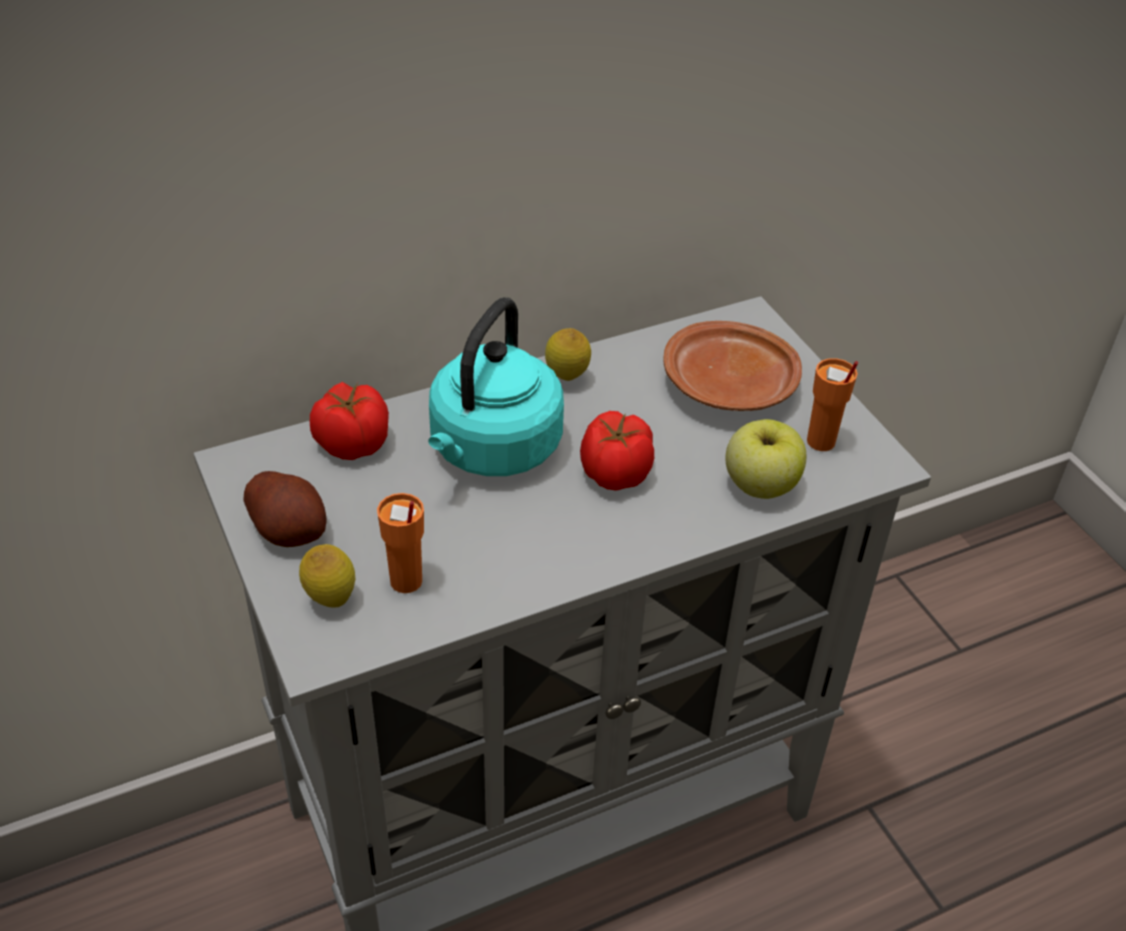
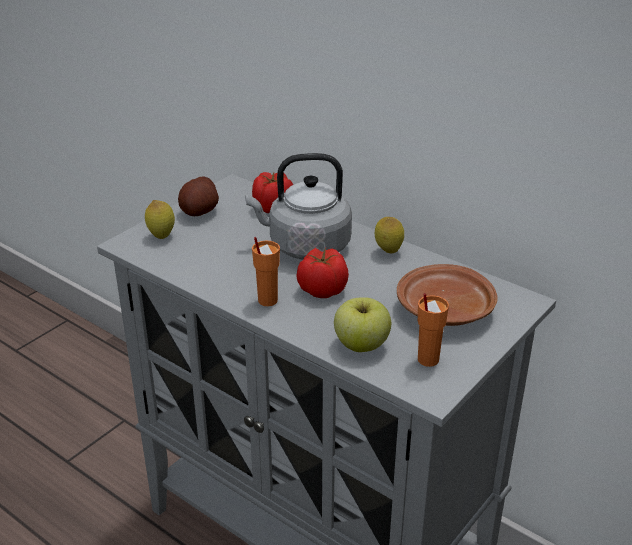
camera: 65 degrees right, 10 degrees down
orange cup [377,493,424,593] -> orange cup moved to [252,237,280,306]
turquoise kettle [428,297,564,476] -> grey kettle [245,153,352,260]

